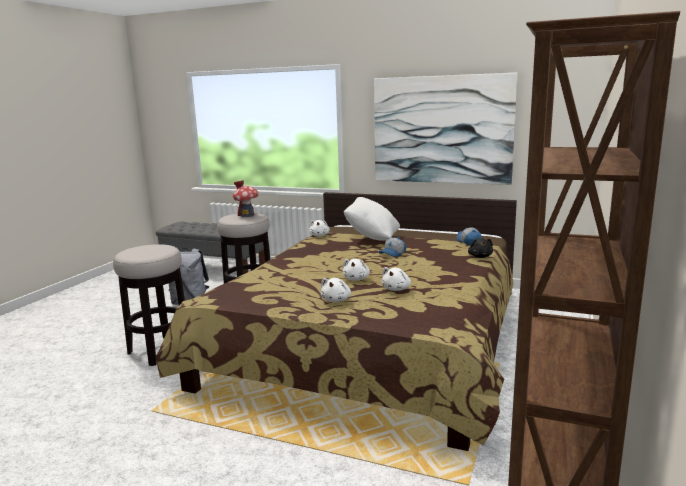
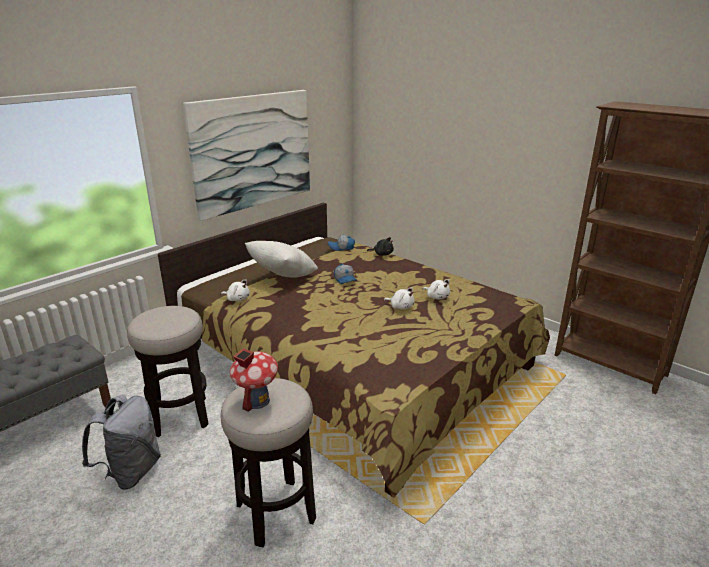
camera: 70 degrees left, 10 degrees up
toy house [233,180,259,217] -> toy house moved to [230,348,278,412]
white plush toy [321,278,351,302] -> none

